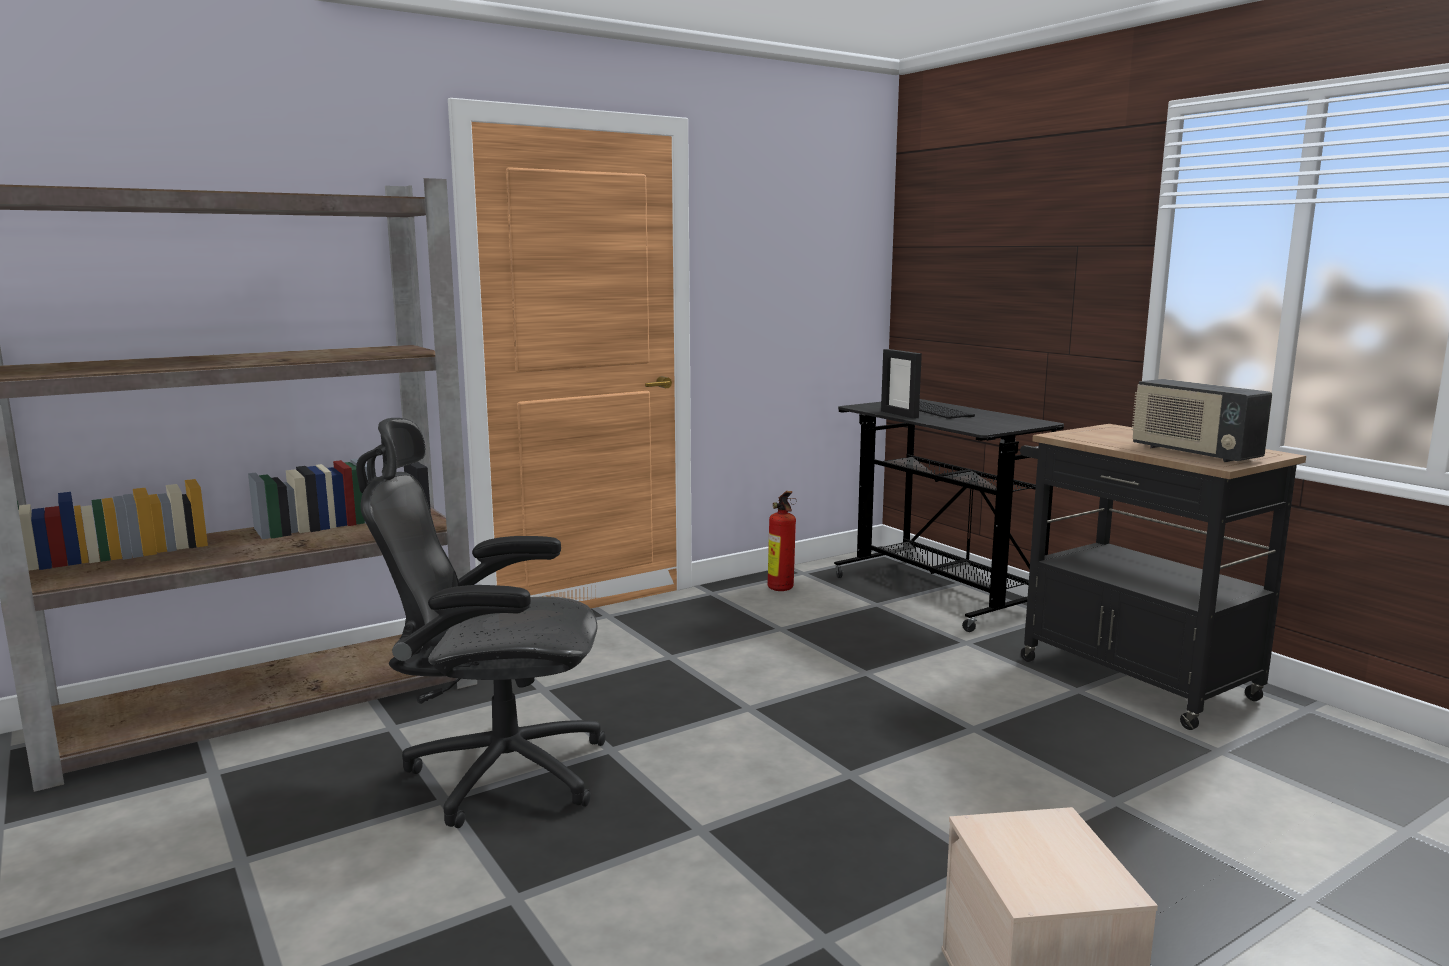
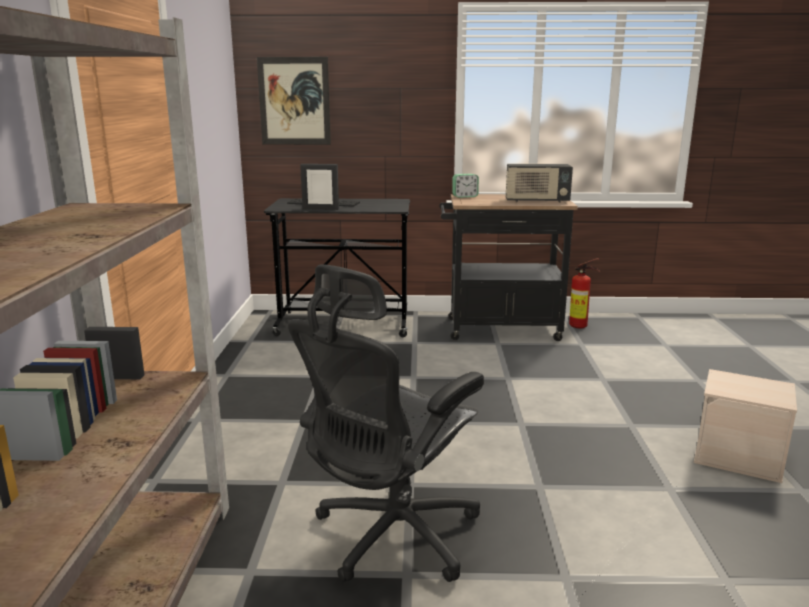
camera: 55 degrees left, 5 degrees up
fire extinguisher [767,491,797,591] -> fire extinguisher moved to [569,258,600,328]
none -> picture [257,57,331,145]
none -> alarm clock [452,174,479,198]

